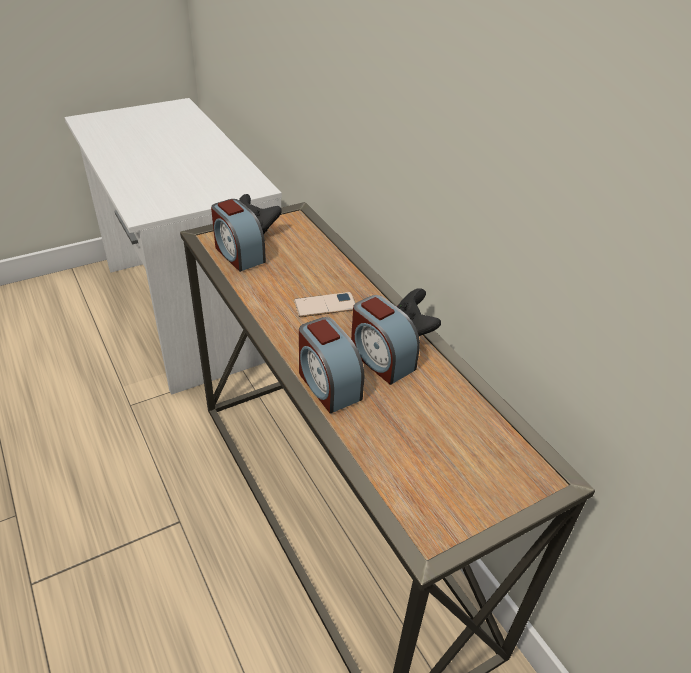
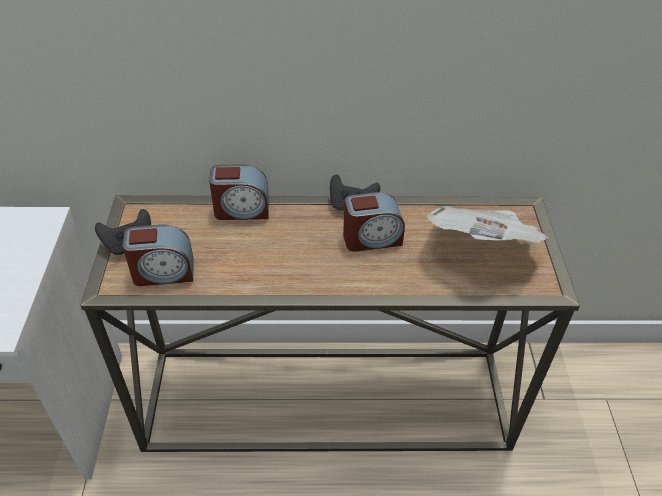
camera: 60 degrees left, 5 degrees up
phone [294,292,355,317] -> none
alarm clock [299,317,364,414] -> alarm clock moved to [209,164,269,220]
none -> newspaper [427,206,549,243]

